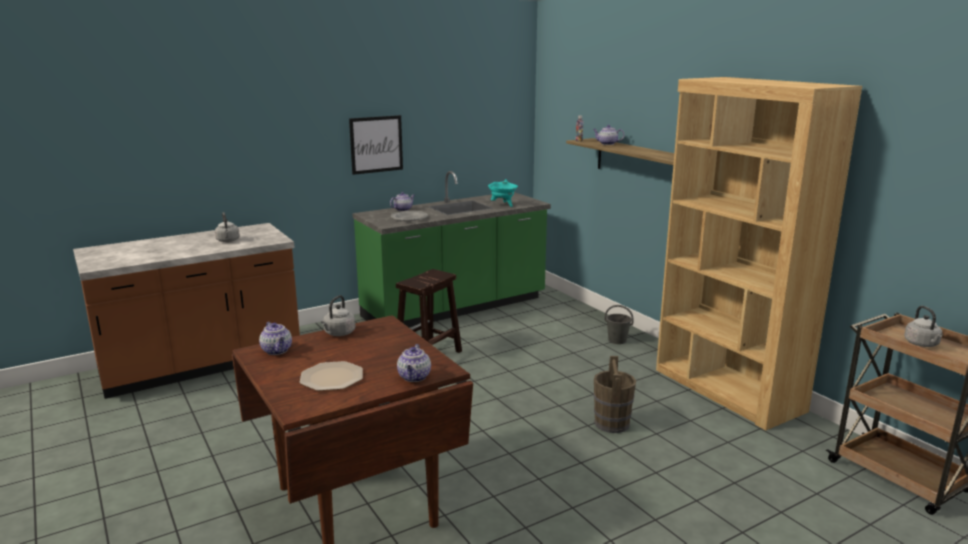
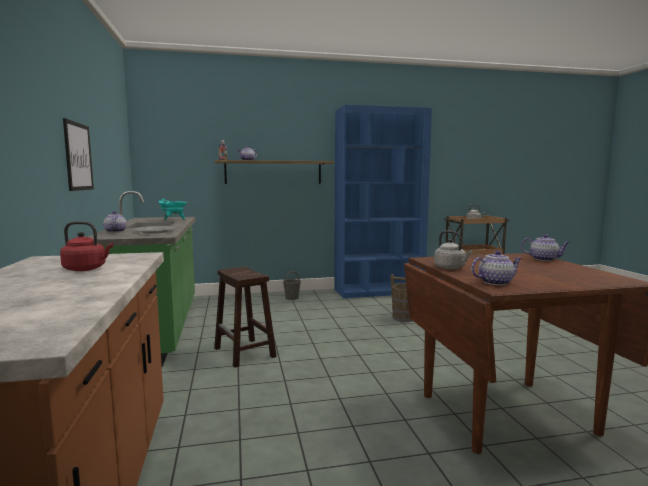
camera: 70 degrees left, 10 degrees down
grey kettle [215,212,240,242] -> red kettle [60,221,113,271]
plate [300,361,363,391] -> none
brown bookcase [656,77,862,430] -> blue bookcase [334,105,432,298]

